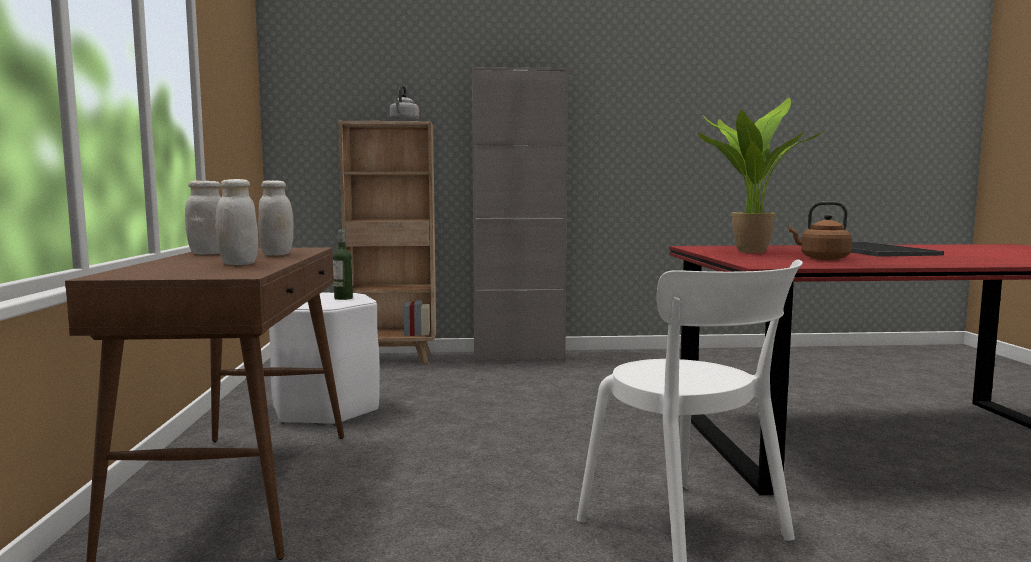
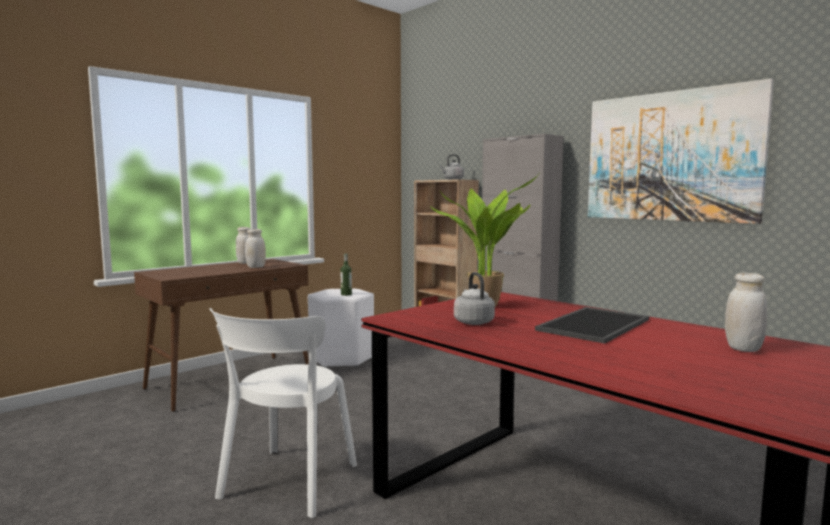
camera: 50 degrees right, 0 degrees up
white jar [216,179,258,265] -> white jar moved to [725,273,767,352]
brown kettle [788,201,852,260] -> grey kettle [454,272,495,325]
none -> picture [588,78,774,224]

